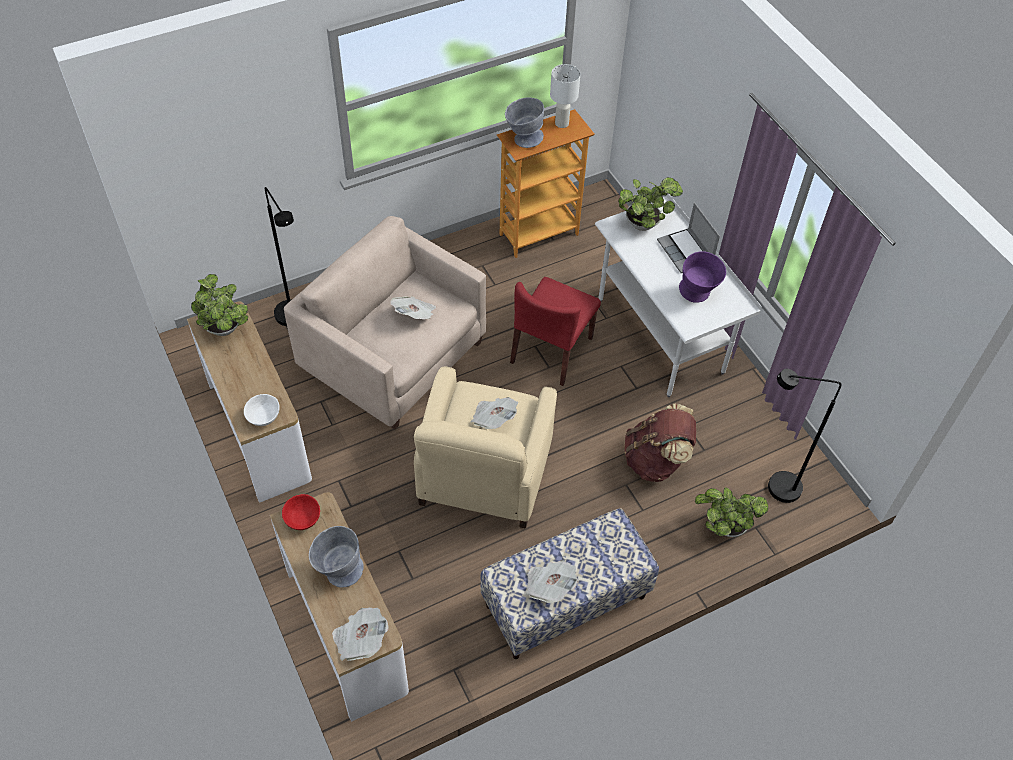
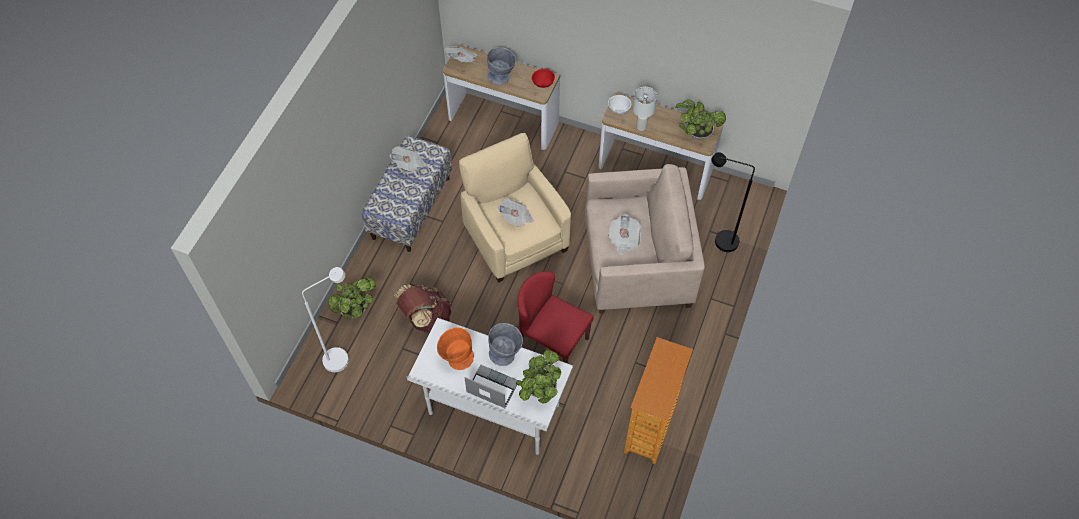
camera: 140 degrees right, 5 degrees up
grey bowl [505,97,544,148] -> grey bowl moved to [488,323,523,366]
red chair [510,277,601,386] -> red chair turned 45 degrees counterclockwise [517,271,593,364]
white table lamp [550,64,580,128] -> white table lamp moved to [633,87,657,131]
purple bowl [679,251,726,303] -> orange bowl [437,328,474,370]
black floor lamp [768,369,841,503] -> white floor lamp [302,267,349,372]

